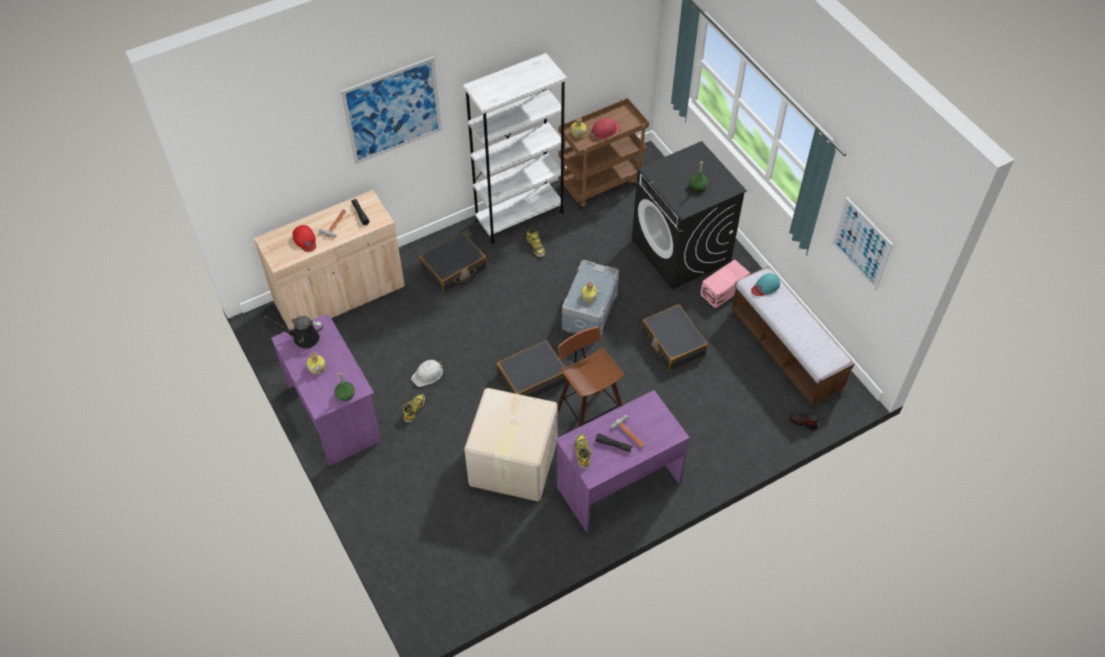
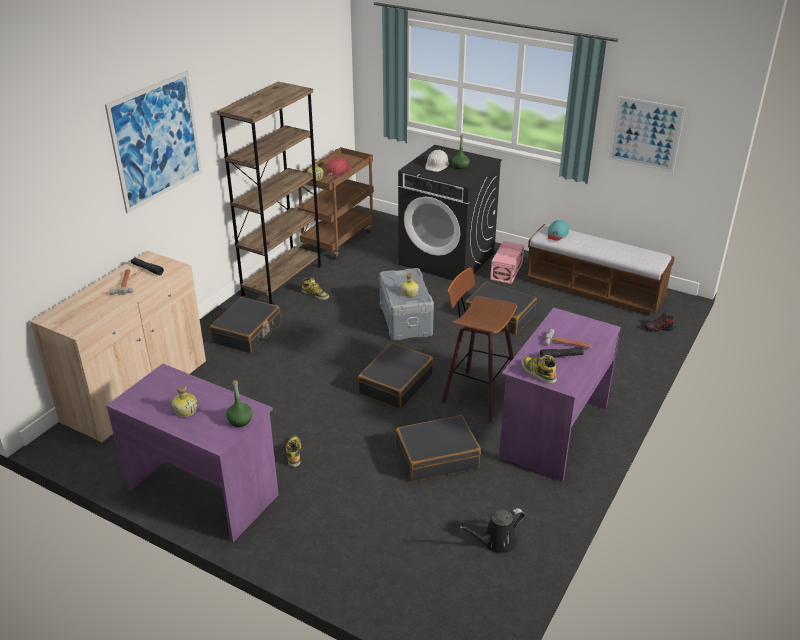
camera: 30 degrees left, 20 degrees down
black watering can [264,316,323,349] -> black watering can moved to [459,508,525,553]
red cap [292,225,316,252] -> none
white hard hat [411,360,443,387] -> white hard hat moved to [425,150,449,172]
white bookcase [463,53,567,244] -> brown bookcase [216,82,322,304]
cardboard box [464,388,558,501] -> black suitcase [396,415,481,482]

